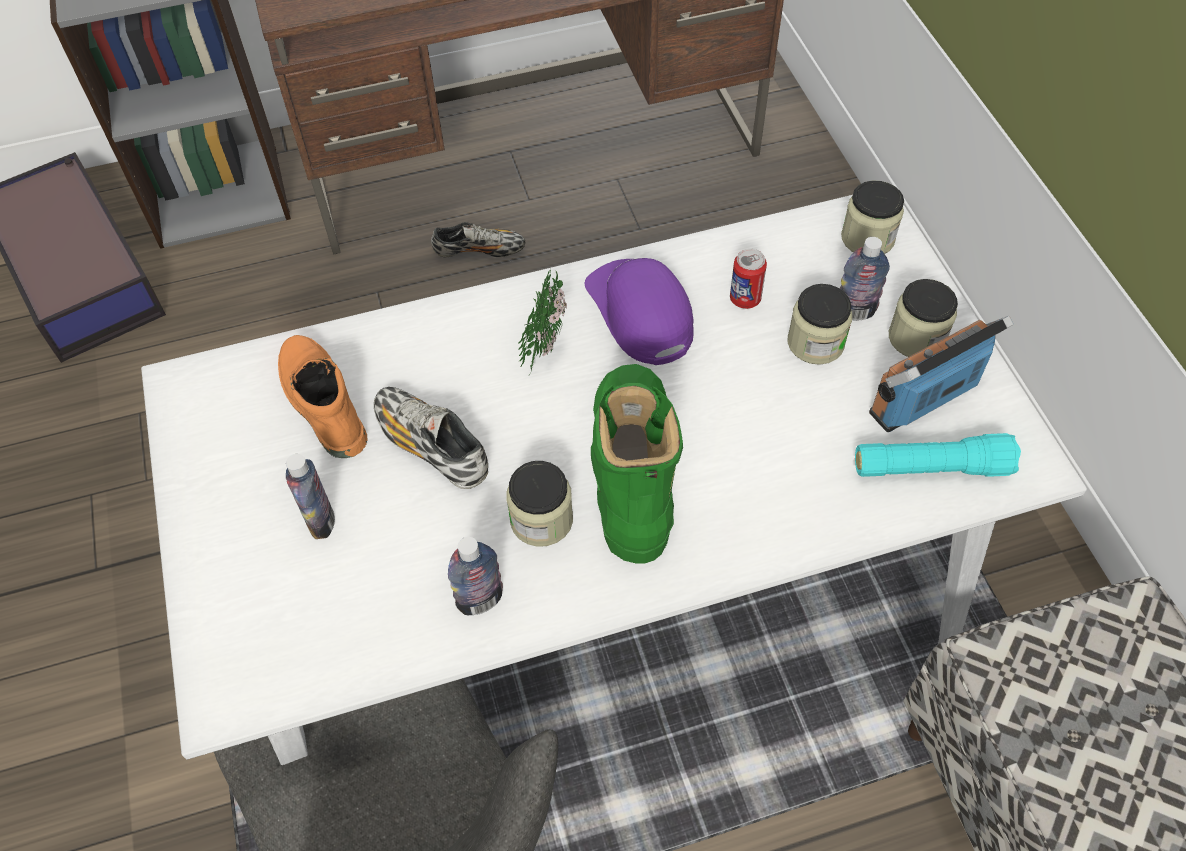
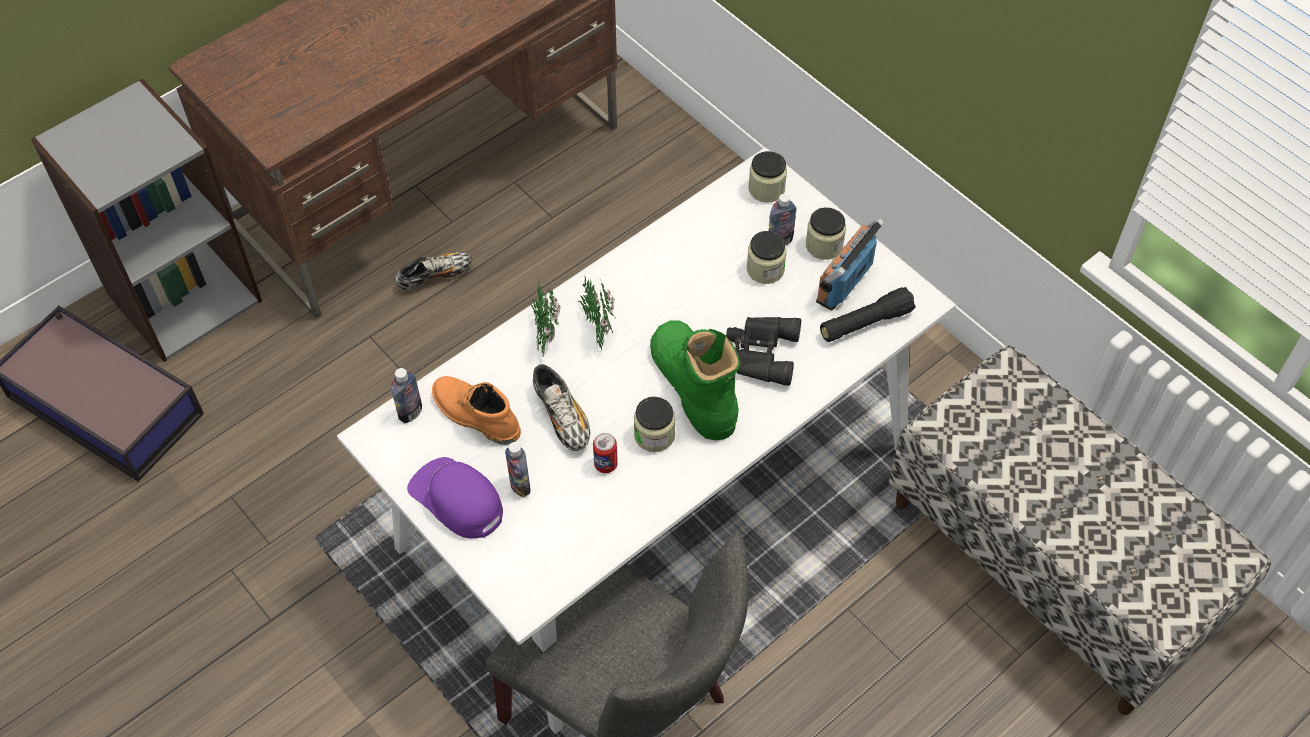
camera: 25 degrees left, 0 degrees up
shoe [374,387,488,489] -> shoe turned 135 degrees counterclockwise [533,364,590,451]
bottle [448,537,503,615] -> bottle moved to [392,368,422,423]
purple cap [585,258,694,365] -> purple cap moved to [407,457,503,539]
can [730,249,767,309] -> can moved to [593,433,618,473]
turquoise flashlight [855,433,1021,477] -> black flashlight [820,287,915,342]
none -> potted plant [531,281,561,358]
none -> black binoculars [726,317,801,386]

